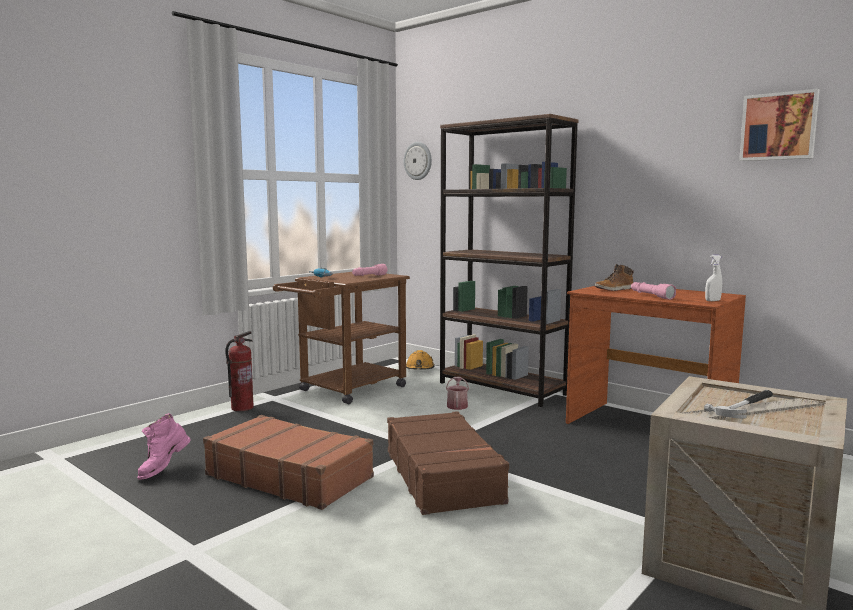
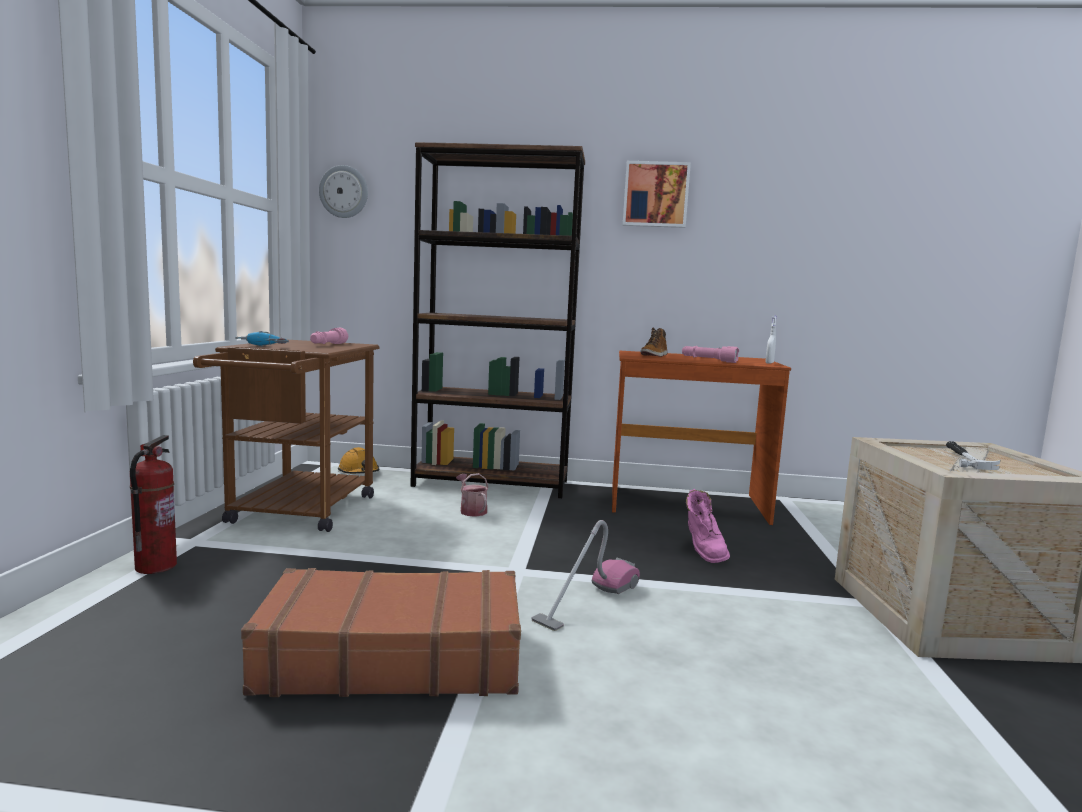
camera: 35 degrees left, 0 degrees up
pink boot [137,413,191,480] -> pink boot moved to [686,489,730,563]
brown suitcase [387,411,509,515] -> vacuum cleaner [531,520,640,631]
picture [739,89,820,161] -> picture moved to [623,161,691,228]

